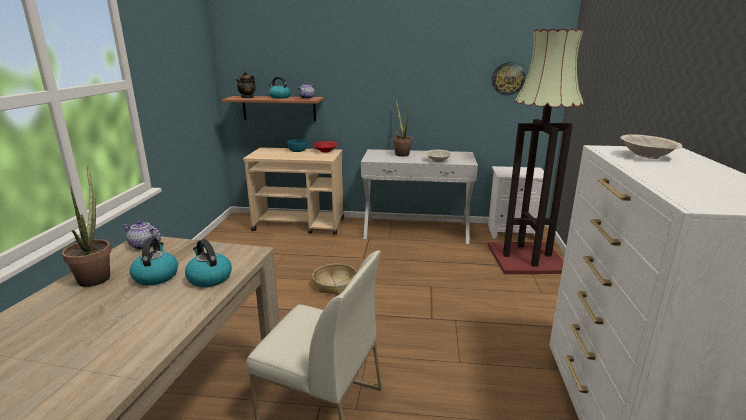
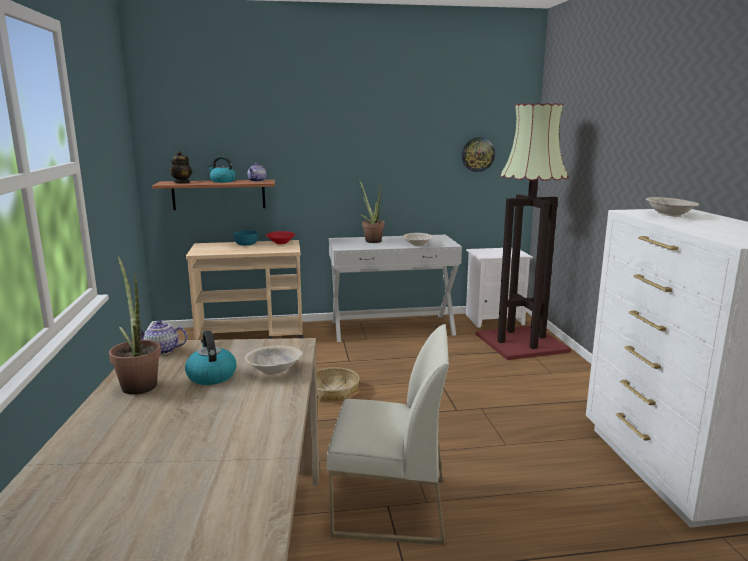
camera: 15 degrees left, 5 degrees down
kettle [185,239,232,287] -> beige bowl [245,345,303,375]

